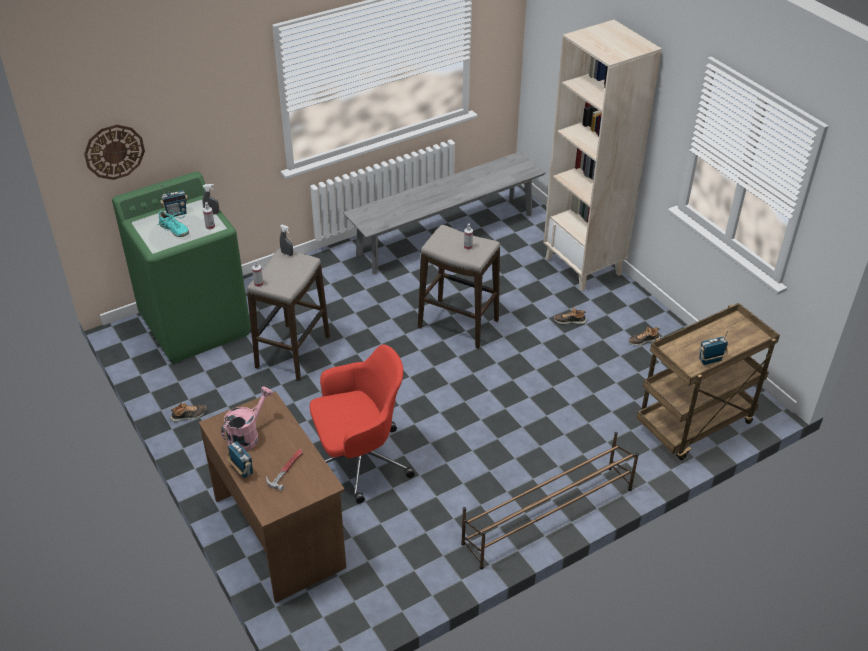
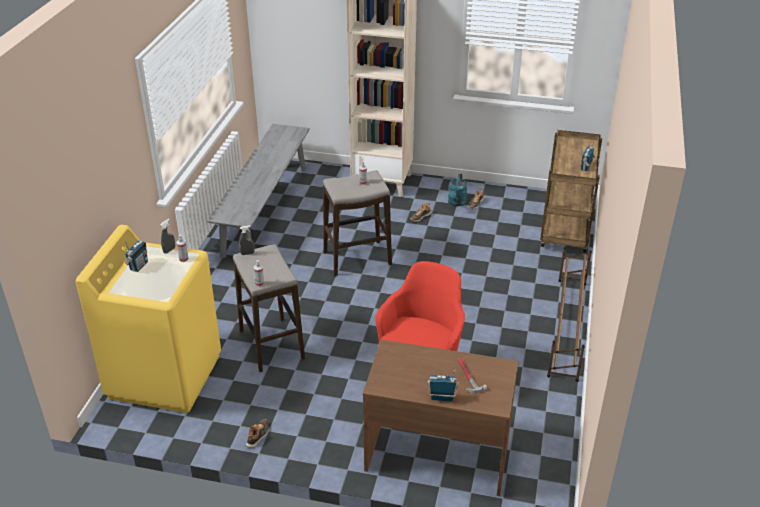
camera: 45 degrees left, 5 degrees down
wall clock [84,124,145,180] -> none
green washing machine [112,171,251,363] -> yellow washing machine [76,225,221,413]
turquoise shoe [157,209,189,237] -> none
pink watering can [221,386,273,451] -> none
none -> turquoise watering can [448,173,467,206]

